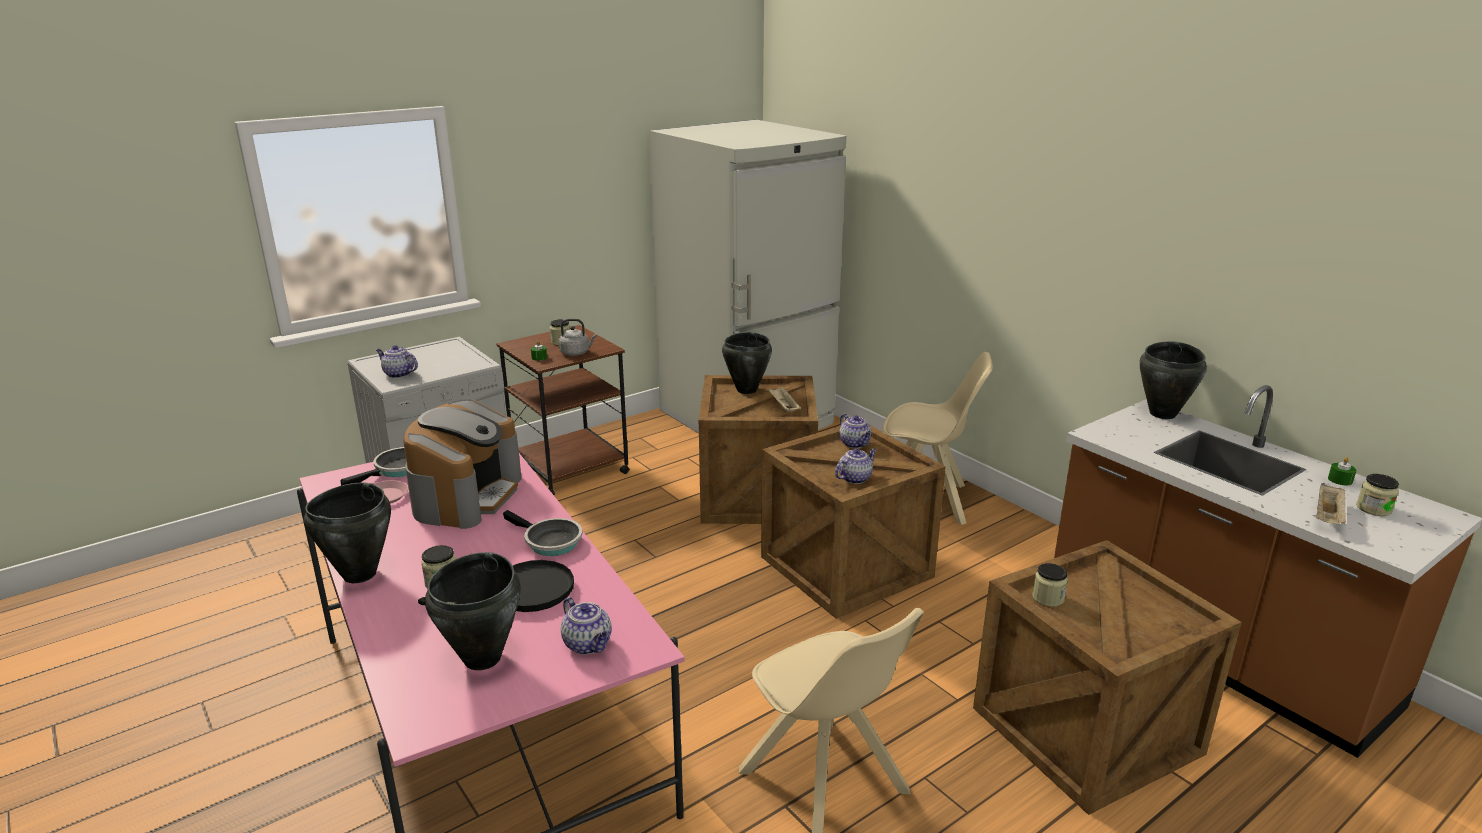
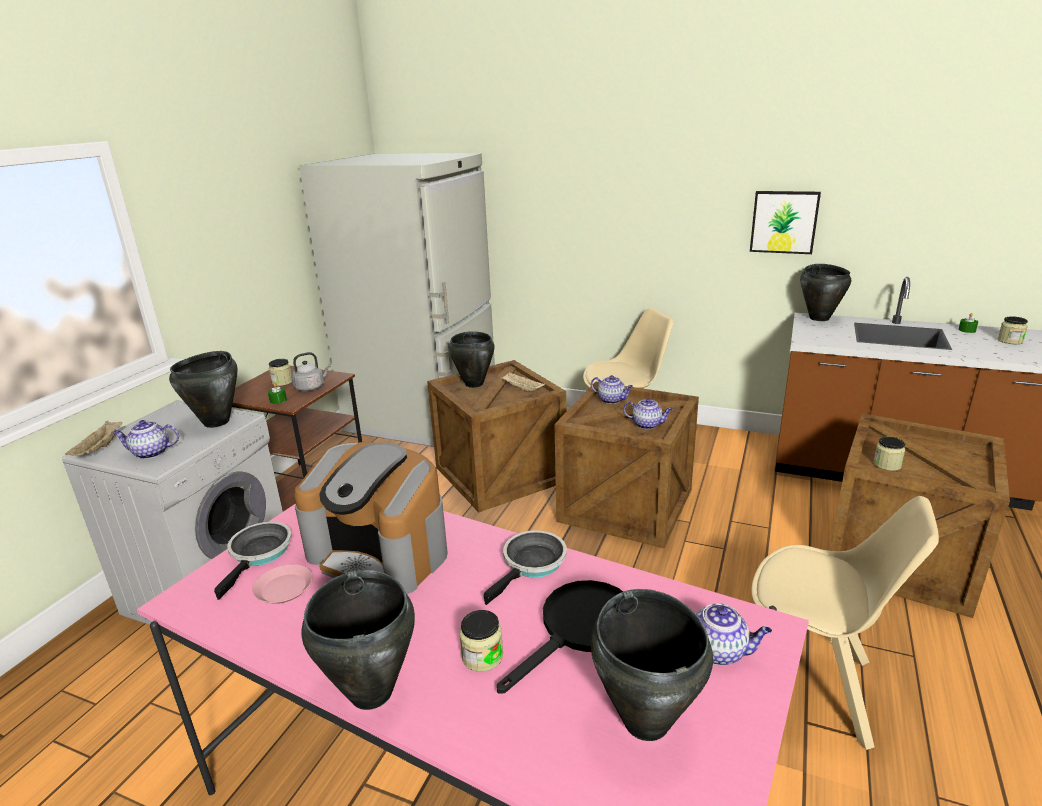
camera: 30 degrees left, 0 degrees up
coffee machine [403,399,522,529] -> coffee machine turned 135 degrees clockwise [294,442,448,594]
frying pan [503,510,582,556] -> frying pan turned 60 degrees counterclockwise [483,530,567,605]
teapot [835,449,876,484] -> teapot turned 90 degrees clockwise [623,398,673,429]
beige tray [1316,483,1347,525] -> beige tray moved to [65,421,122,456]
none -> black cooking pot [169,351,237,428]
none -> picture [750,191,821,254]

